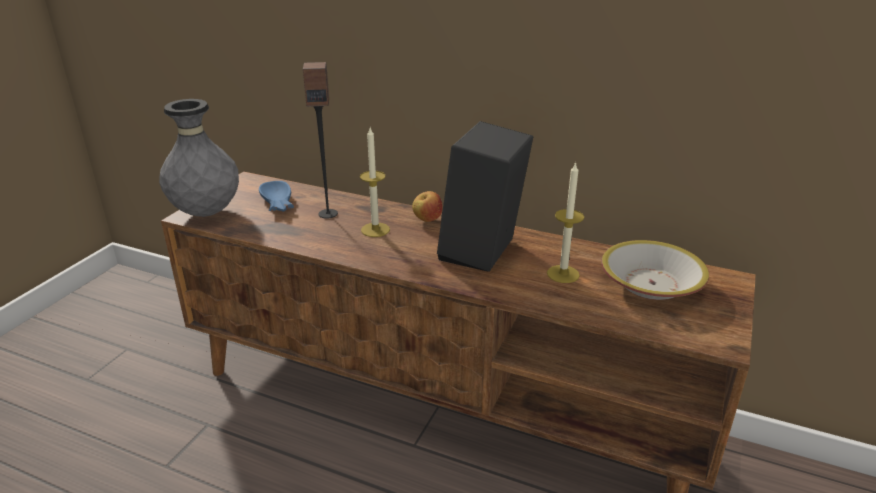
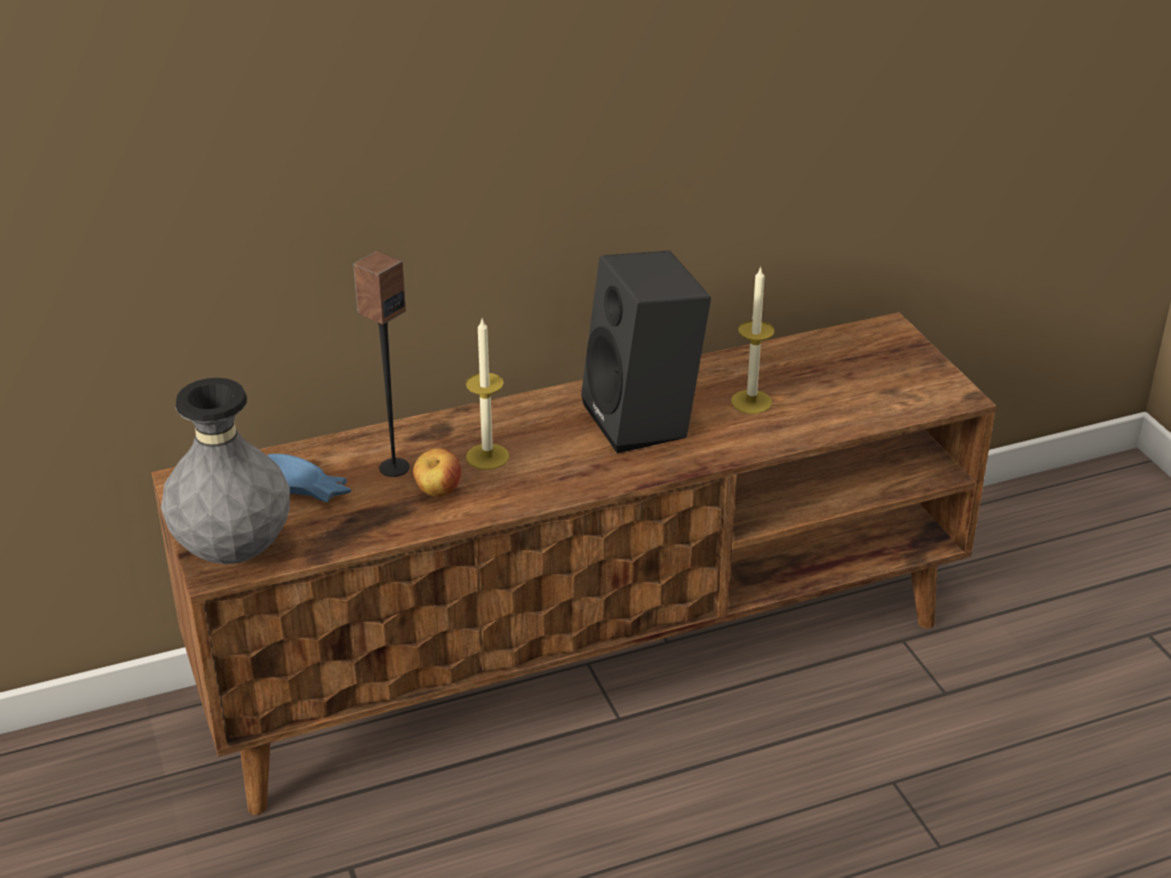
camera: 45 degrees left, 5 degrees up
apple [412,191,442,222] -> apple moved to [413,448,461,497]
bowl [601,240,709,300] -> none

